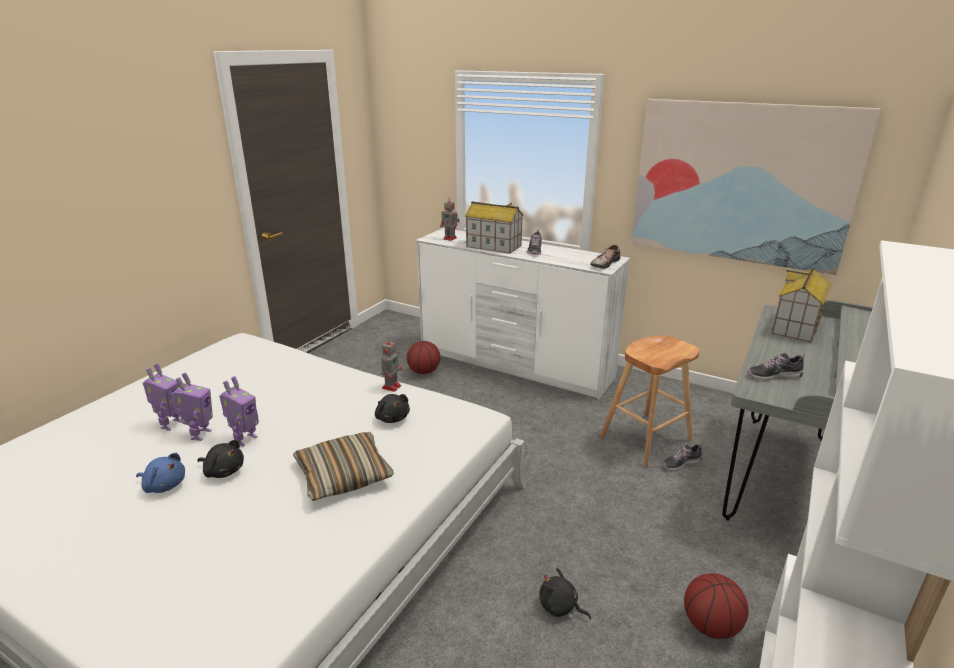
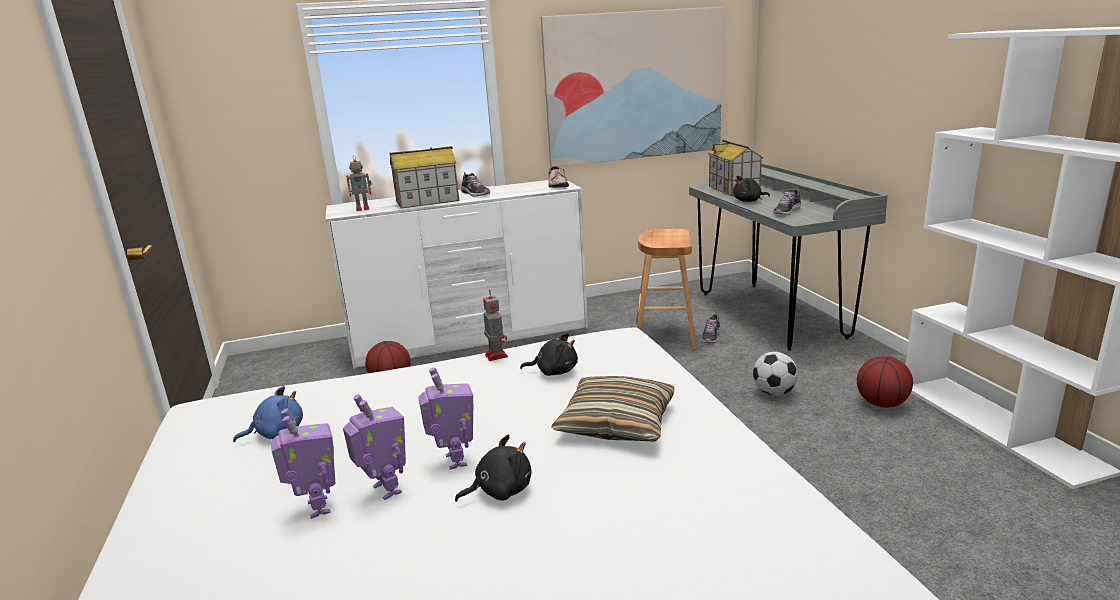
camera: 45 degrees left, 5 degrees down
blue plush toy [136,453,185,493] -> blue plush toy moved to [233,386,303,442]
black plush toy [539,568,591,619] -> black plush toy moved to [733,176,770,202]
none -> football [753,352,798,396]

